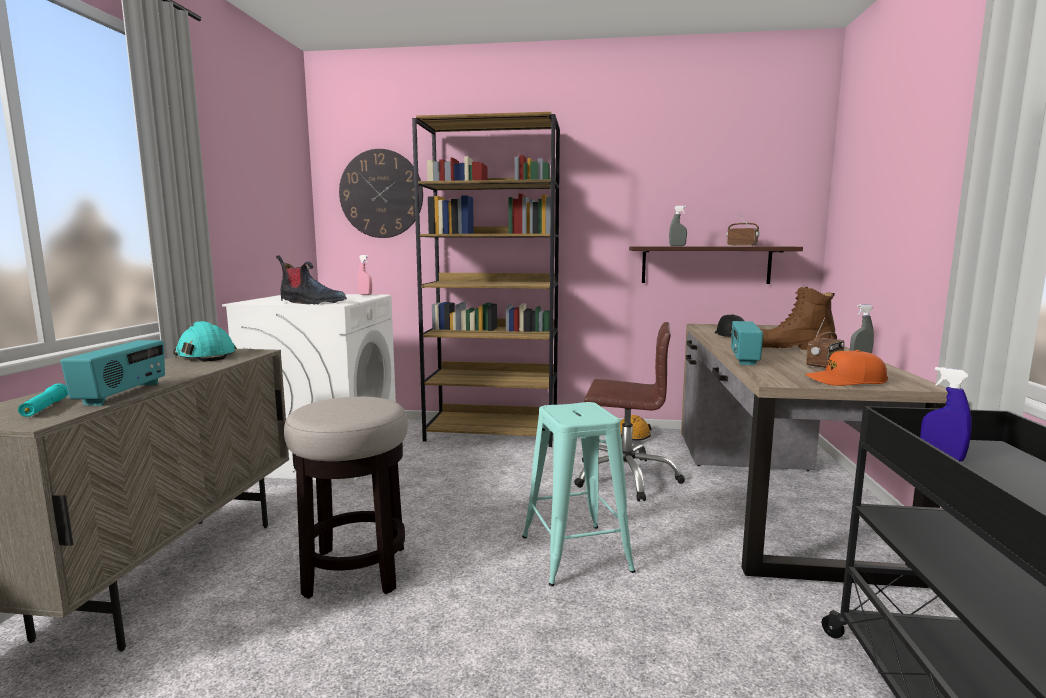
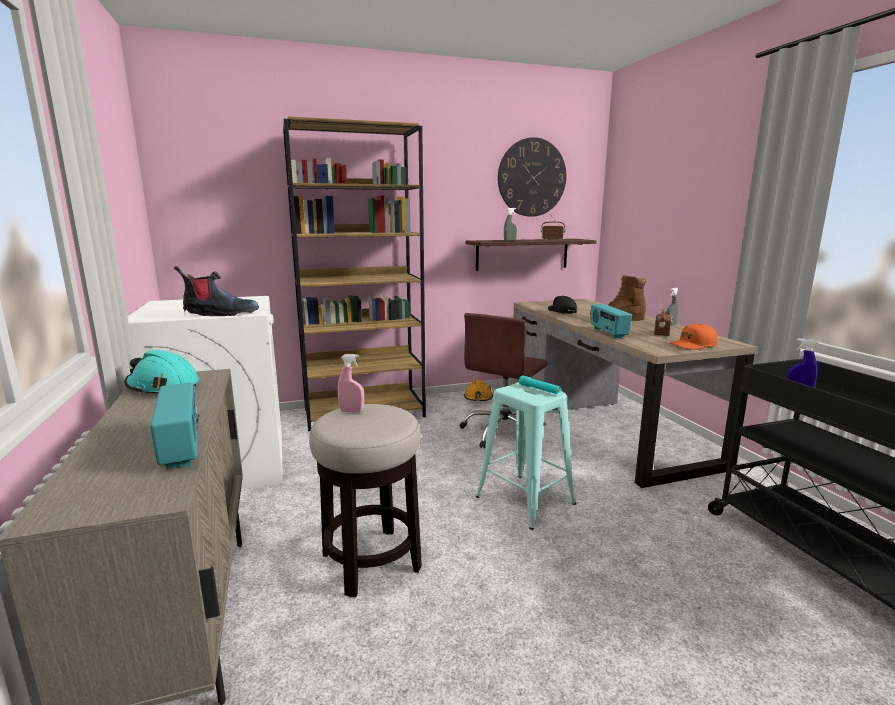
camera: 25 degrees left, 5 degrees up
turquoise flashlight [18,383,68,417] -> turquoise flashlight moved to [519,375,561,394]
wall clock [339,149,423,238] -> wall clock moved to [498,137,567,217]
pink spray bottle [358,255,372,295] -> pink spray bottle moved to [338,354,364,413]
brown office chair [574,322,685,501] -> brown office chair turned 135 degrees clockwise [459,313,548,449]

